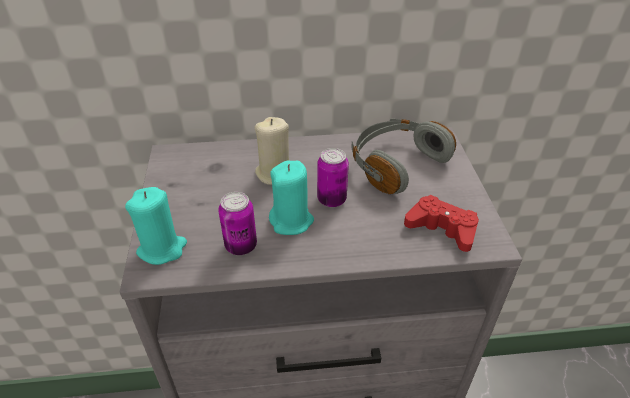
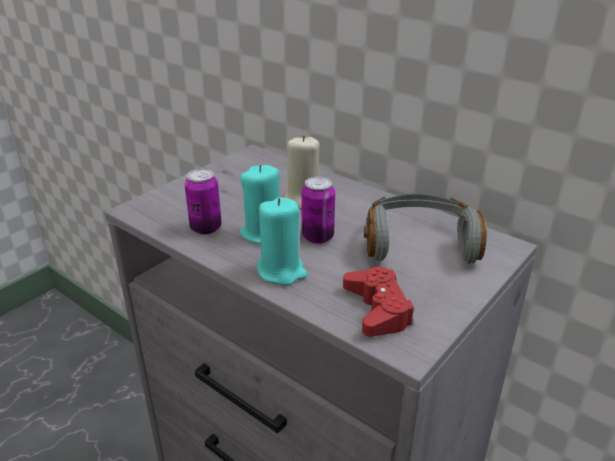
camera: 45 degrees right, 10 degrees down
turquoise candle [125,187,187,265] -> turquoise candle moved to [257,197,308,286]

